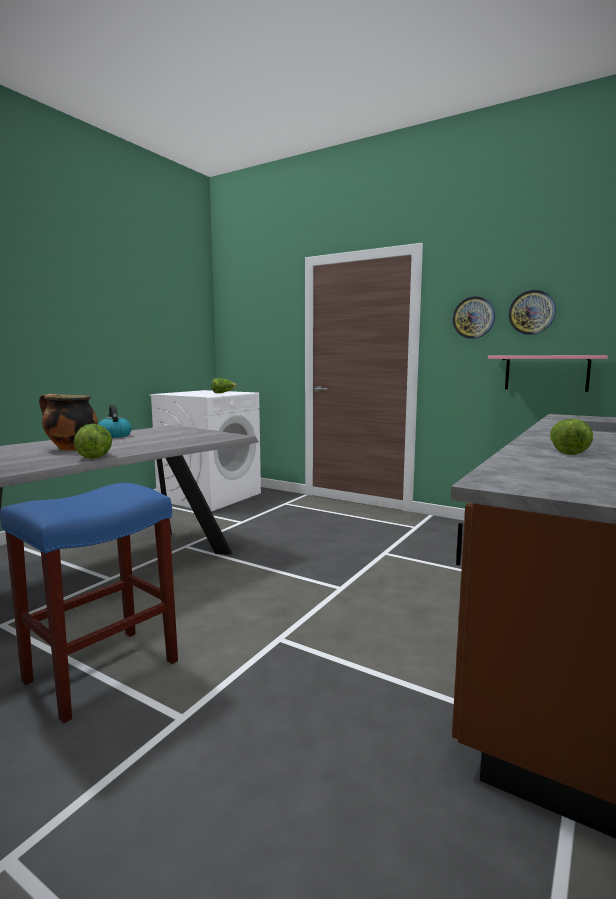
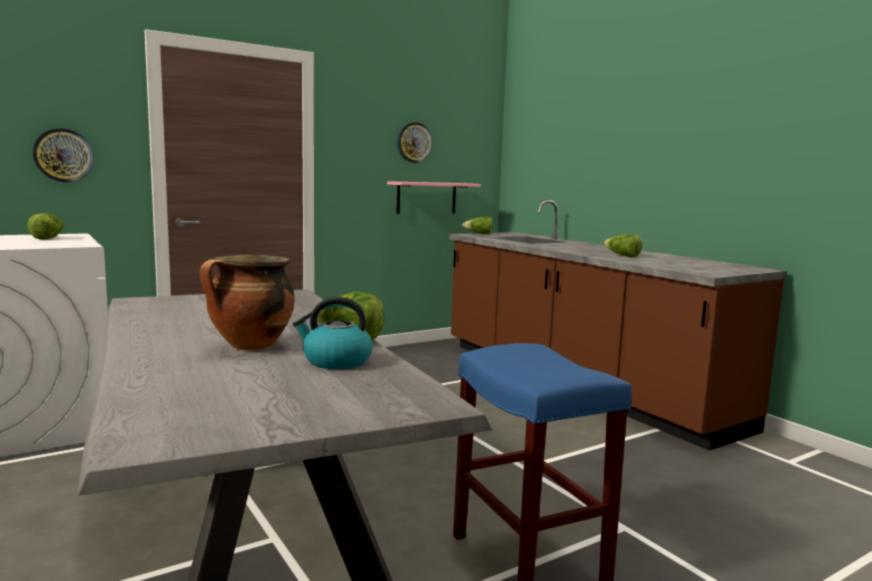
camera: 65 degrees left, 0 degrees up
kettle [98,405,132,438] -> kettle moved to [293,297,373,369]
wall clock [452,296,495,339] -> wall clock moved to [32,128,94,182]
none -> lettuce [462,217,493,234]

